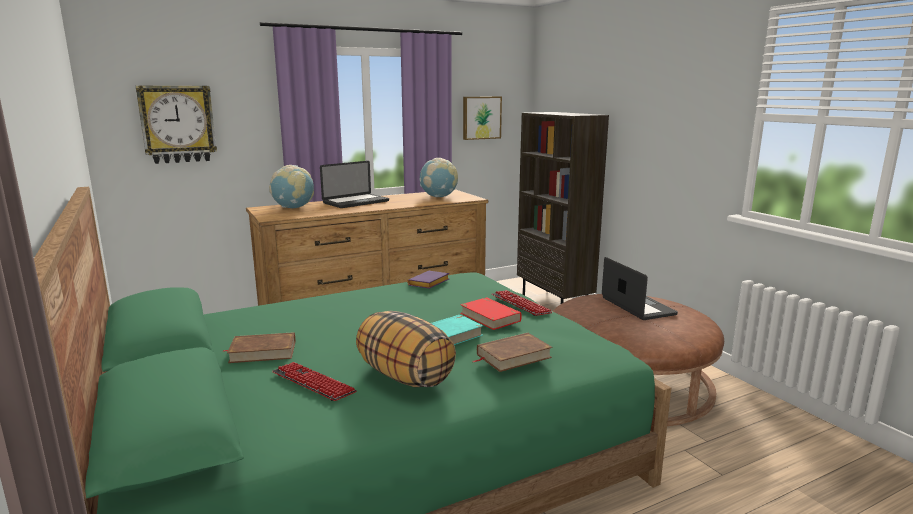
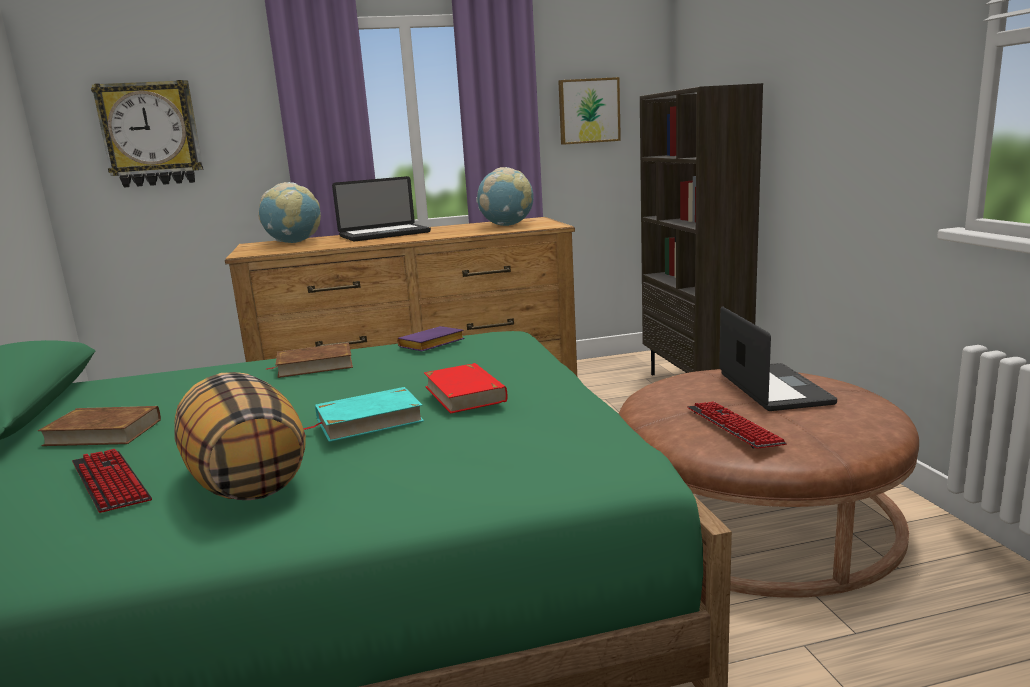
camera: 15 degrees right, 0 degrees up
brown book [473,333,553,372] -> brown book moved to [265,343,353,378]
keyboard [491,290,552,316] -> keyboard moved to [687,401,787,449]

